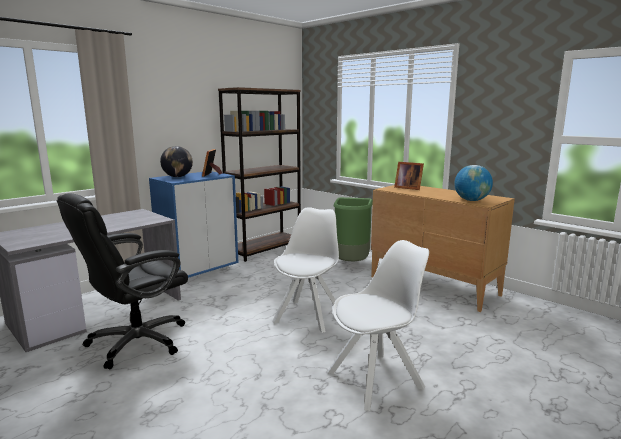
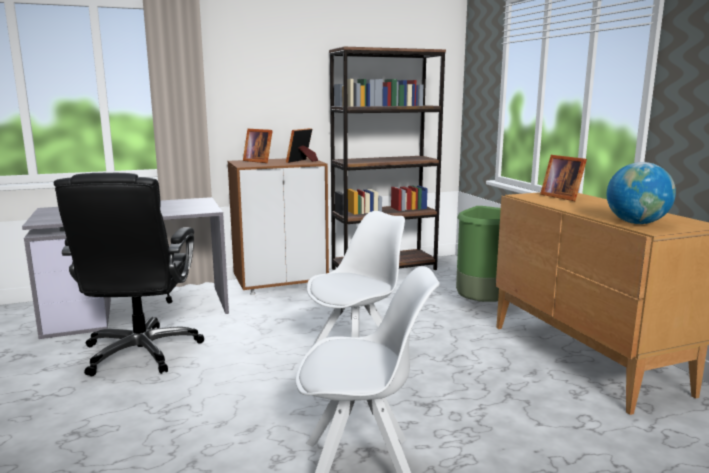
camera: 25 degrees right, 0 degrees up
black office chair [57,193,188,369] -> black office chair turned 75 degrees counterclockwise [54,173,205,376]
blue cabinet [149,172,238,278] -> brown cabinet [228,158,329,295]
globe [160,146,193,177] -> picture frame [243,129,273,163]

